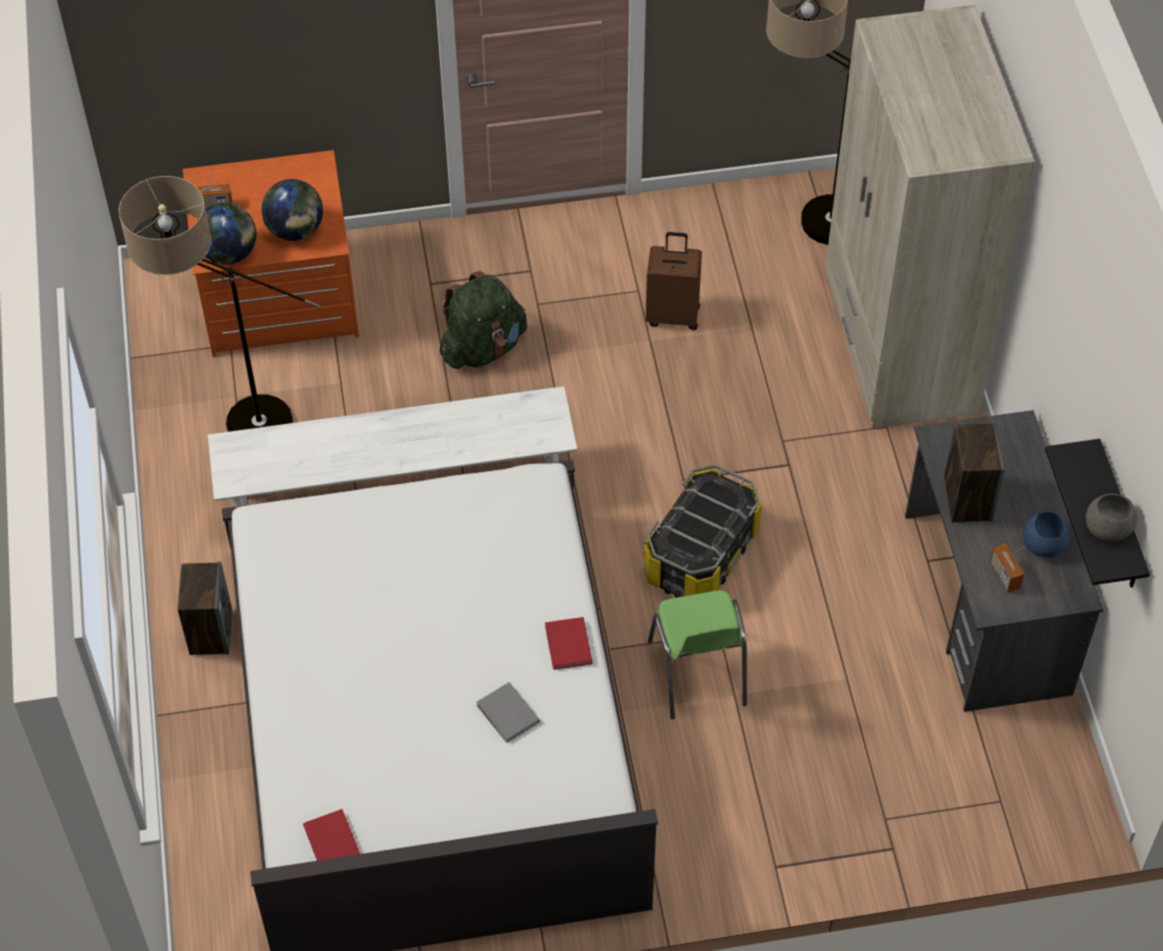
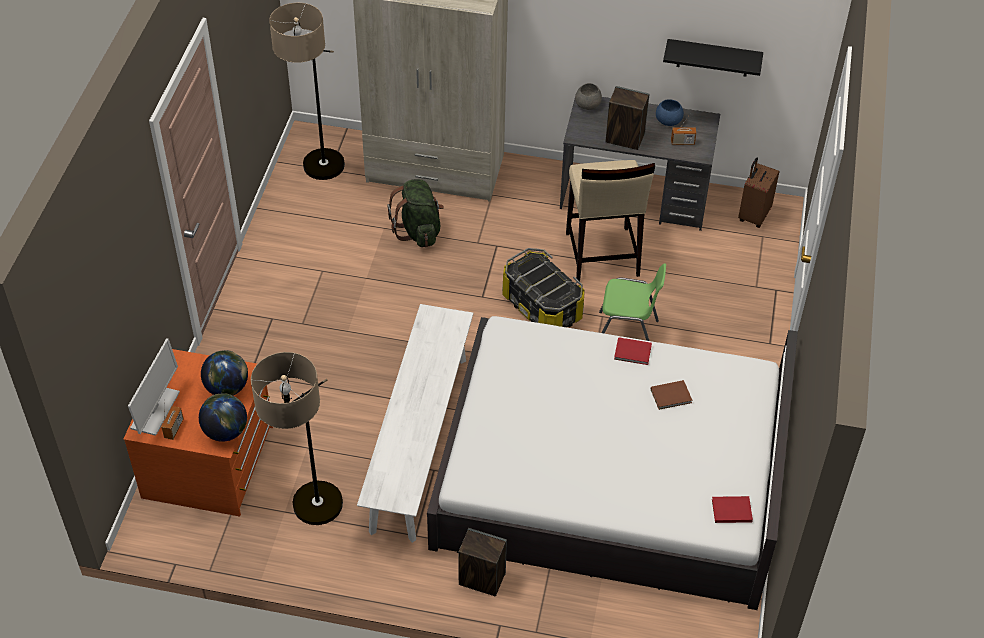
camera: 70 degrees left, 5 degrees down
green backpack [440,271,527,369] -> green backpack moved to [387,179,444,247]
grey book [476,682,540,743] -> brown book [650,380,692,410]
brown suitcase [646,232,702,330] -> brown suitcase moved to [738,157,779,228]
grey bowl [1086,494,1137,541] -> grey bowl moved to [575,83,602,110]
none -> monitor [128,338,180,436]
none -> beige stool [566,160,655,281]

